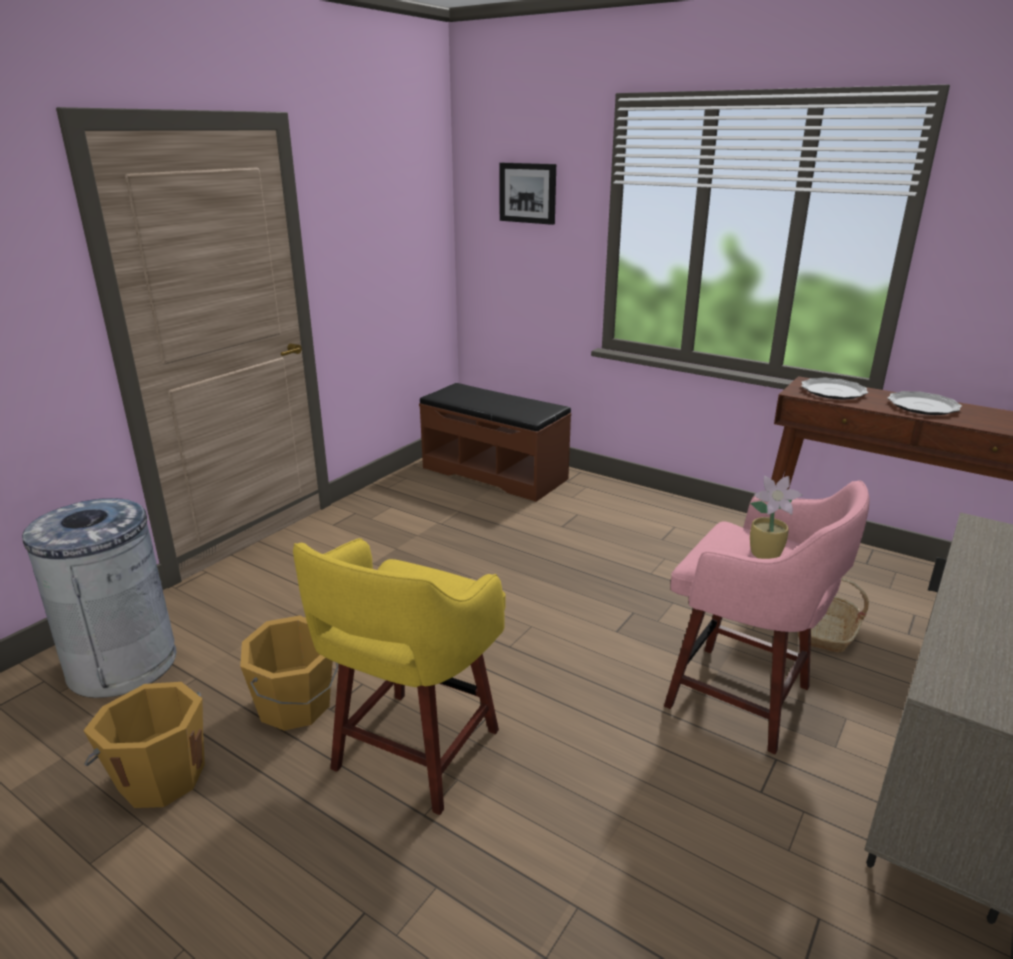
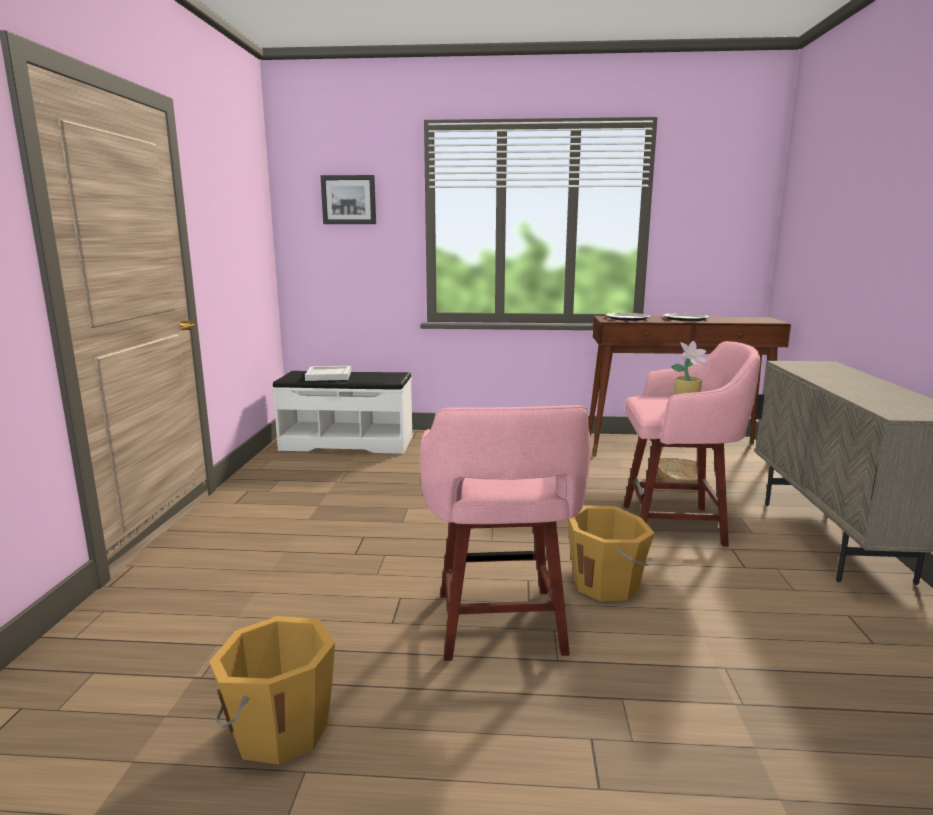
camera: 30 degrees left, 10 degrees down
grey trash can [22,498,176,698] -> none
orange bucket [240,616,338,731] -> orange bucket moved to [568,505,654,602]
yellow stool [293,538,506,815] -> pink stool [420,405,591,661]
brown bench [419,383,571,502] -> white bench [272,371,412,454]
none -> white tray [305,366,351,381]

